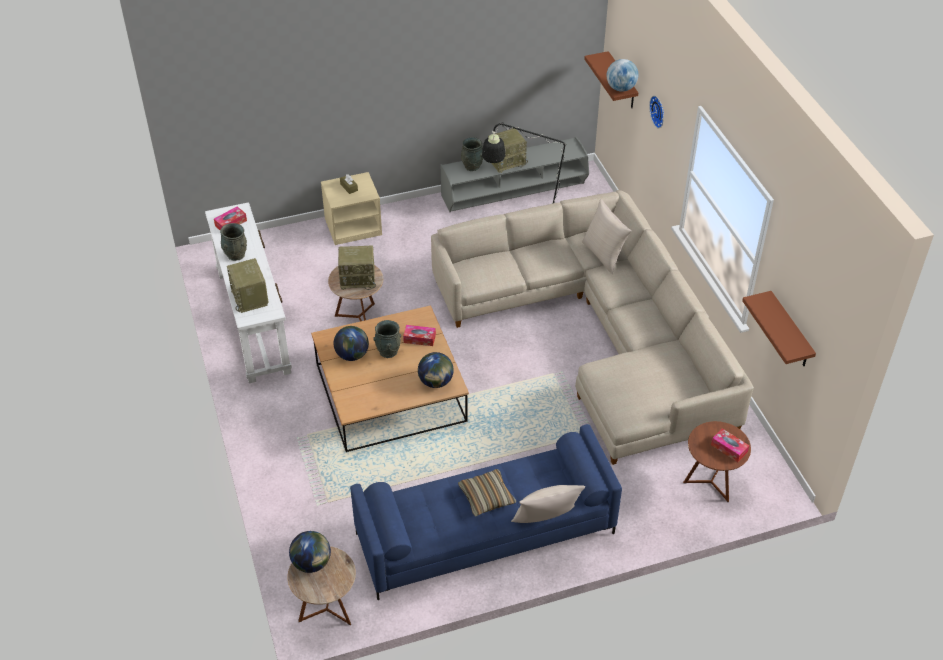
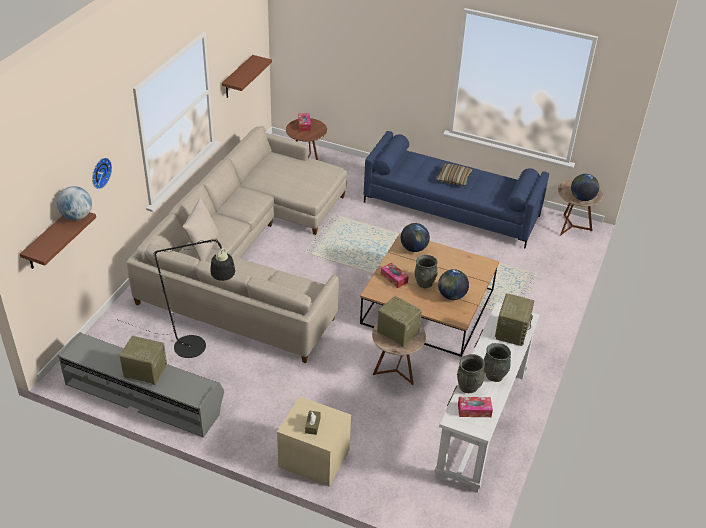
camera: 140 degrees left, 5 degrees down
grey vase [461,137,483,171] -> grey vase moved to [457,354,485,393]
beige pillow [511,485,585,523] -> none

